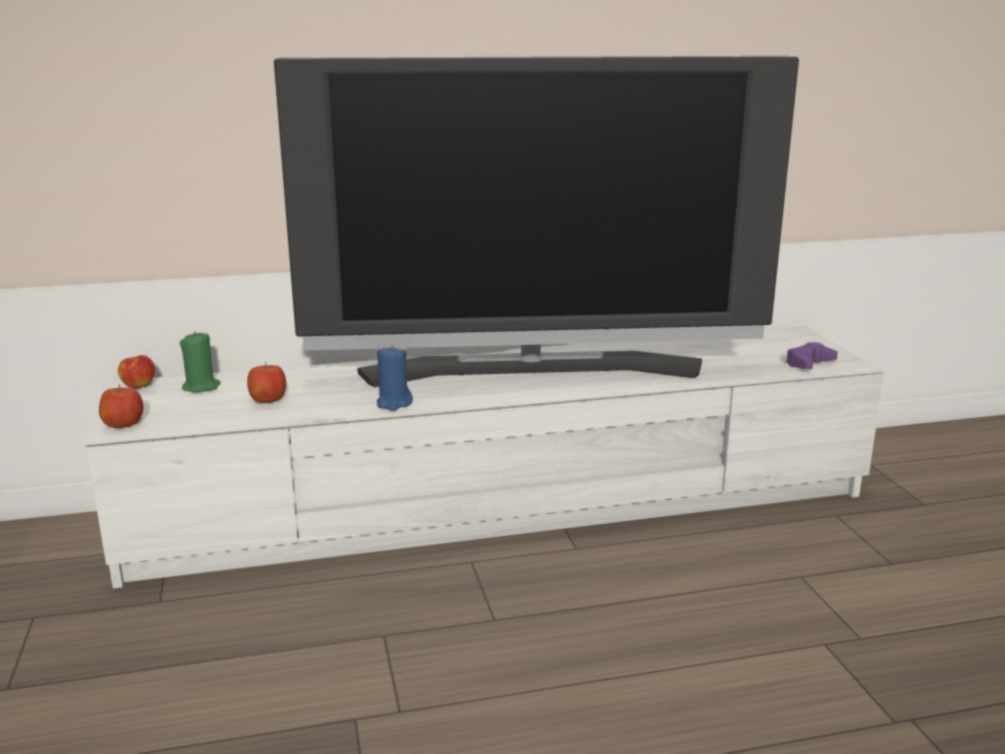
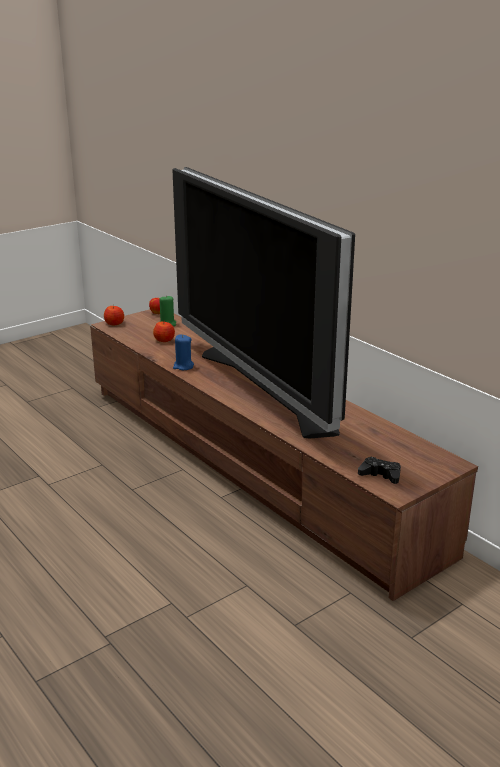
camera: 65 degrees right, 5 degrees up
white tv stand [85,326,884,589] -> brown tv stand [90,309,478,601]
purple game controller [785,342,838,370] -> black game controller [358,457,401,484]

